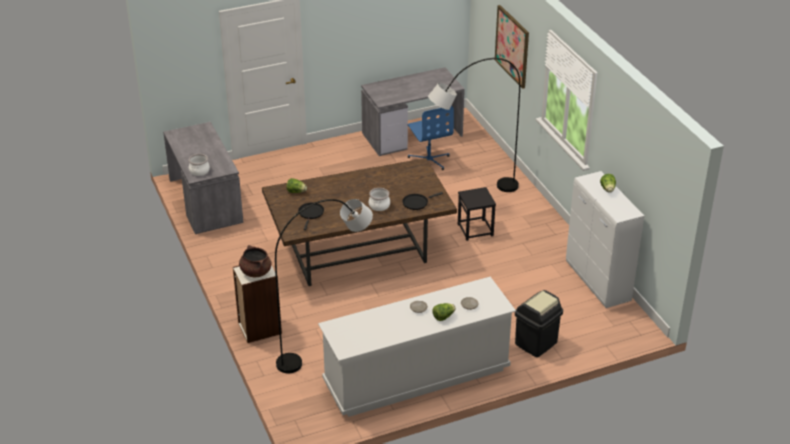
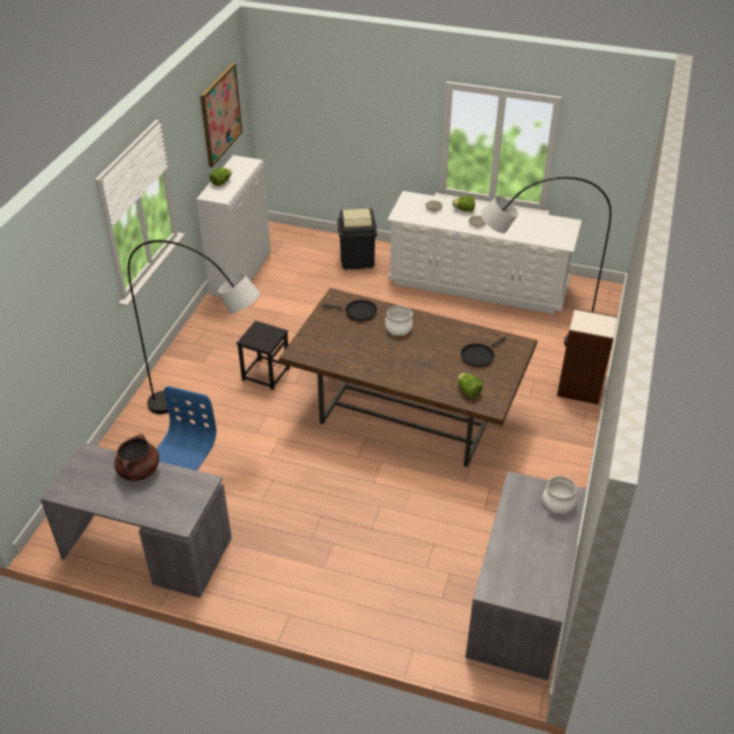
camera: 140 degrees left, 5 degrees up
brown cooking pot [239,245,272,277] -> brown cooking pot moved to [114,434,159,482]
picture [495,5,529,89] -> picture moved to [200,63,242,167]

